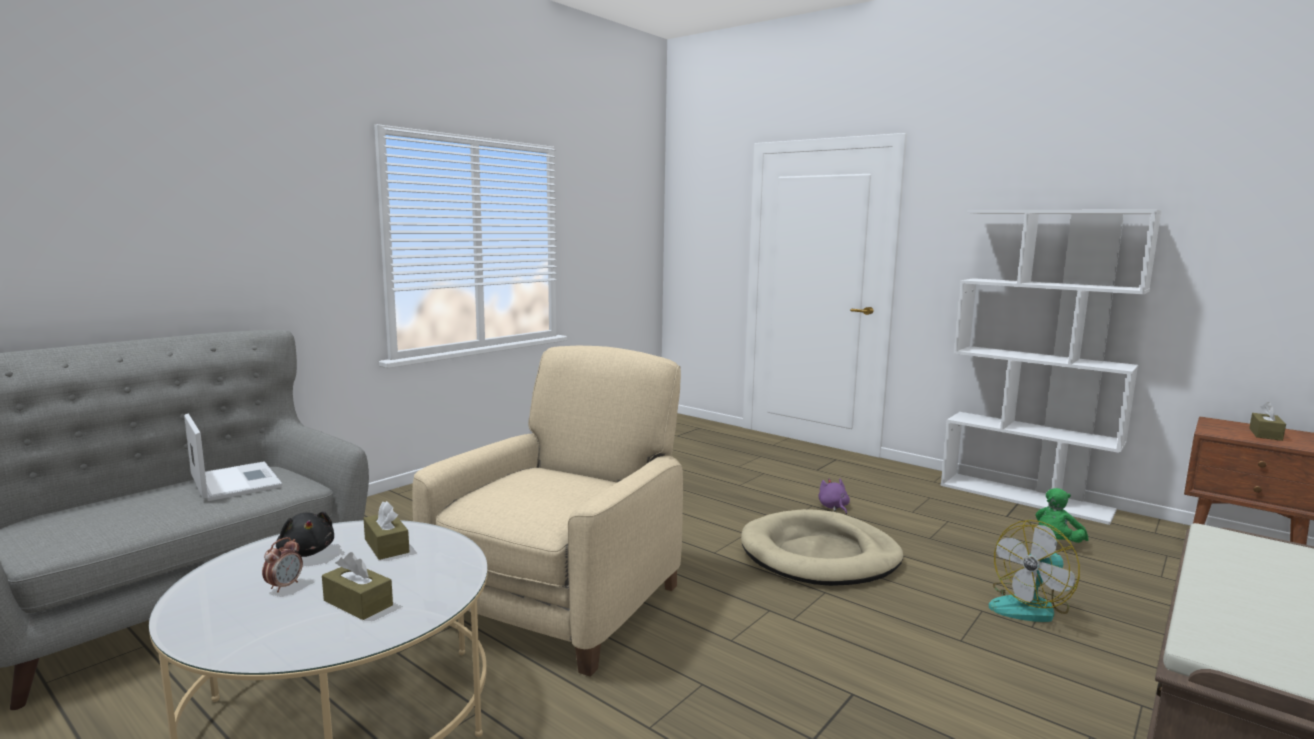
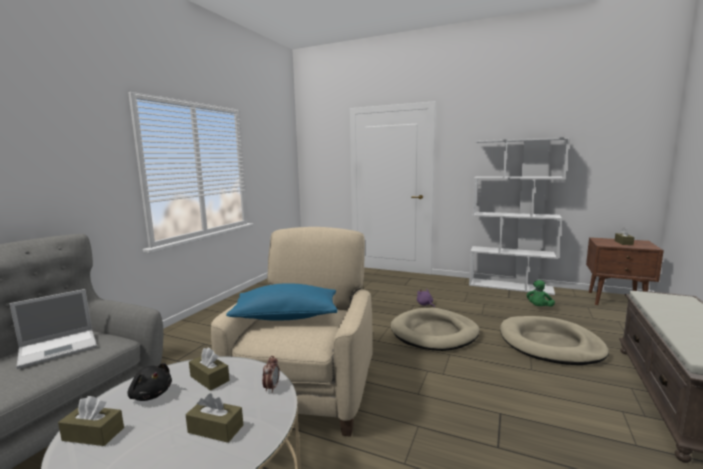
camera: 15 degrees left, 0 degrees up
laptop [184,414,282,501] -> laptop turned 105 degrees clockwise [10,289,97,369]
alarm clock [262,537,303,592] -> alarm clock moved to [262,356,280,393]
fan [989,520,1080,622] -> beige dog bed [500,316,609,365]
none -> brown tissue box [58,396,124,446]
none -> blue pillow [226,283,337,321]

